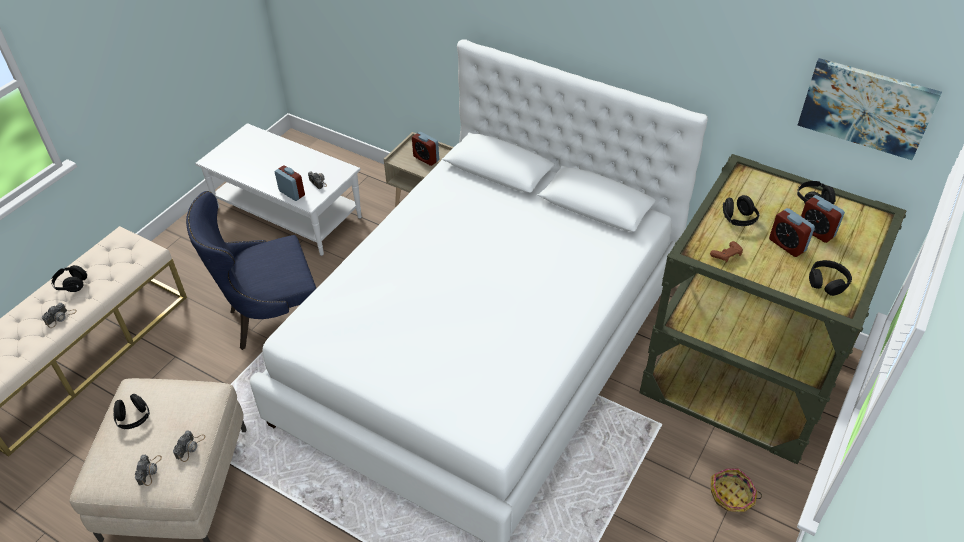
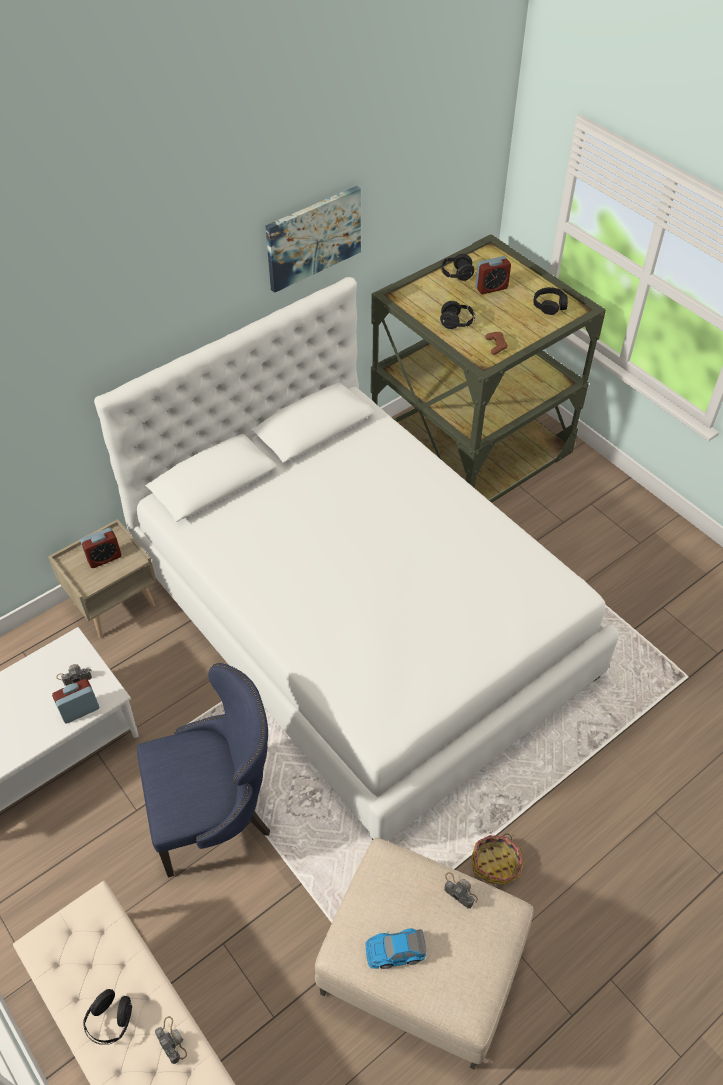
camera: 70 degrees left, 5 degrees up
black headphones [113,394,150,429] -> toy car [365,928,426,969]
camera [135,455,162,486] -> none
blue chair [186,191,316,350] -> blue chair turned 105 degrees counterclockwise [137,663,270,878]
basket [711,469,762,512] -> basket moved to [471,833,524,885]
alarm clock [769,208,815,257] -> none
picture [798,58,942,160] -> picture moved to [265,186,361,293]

